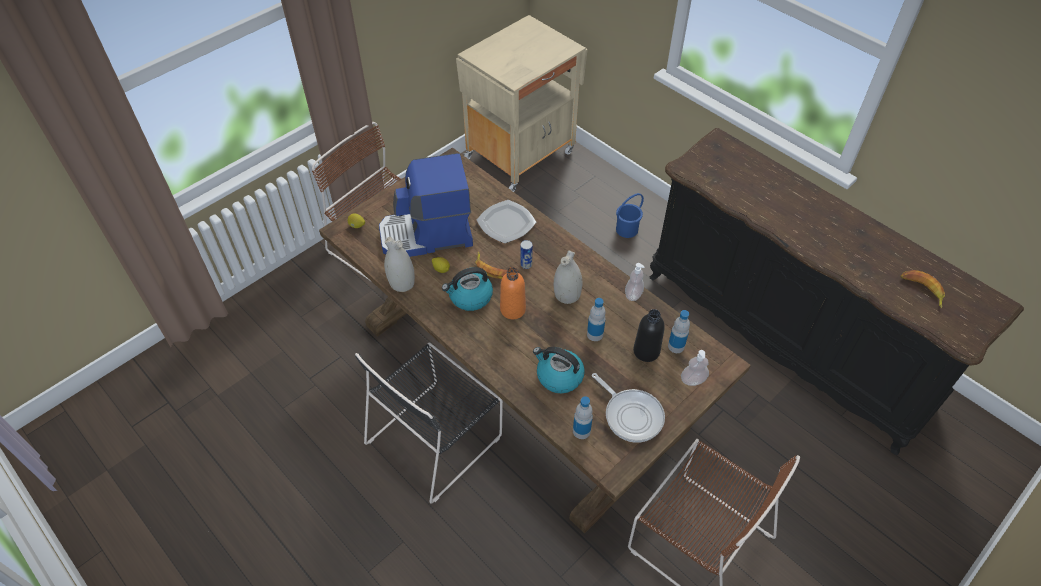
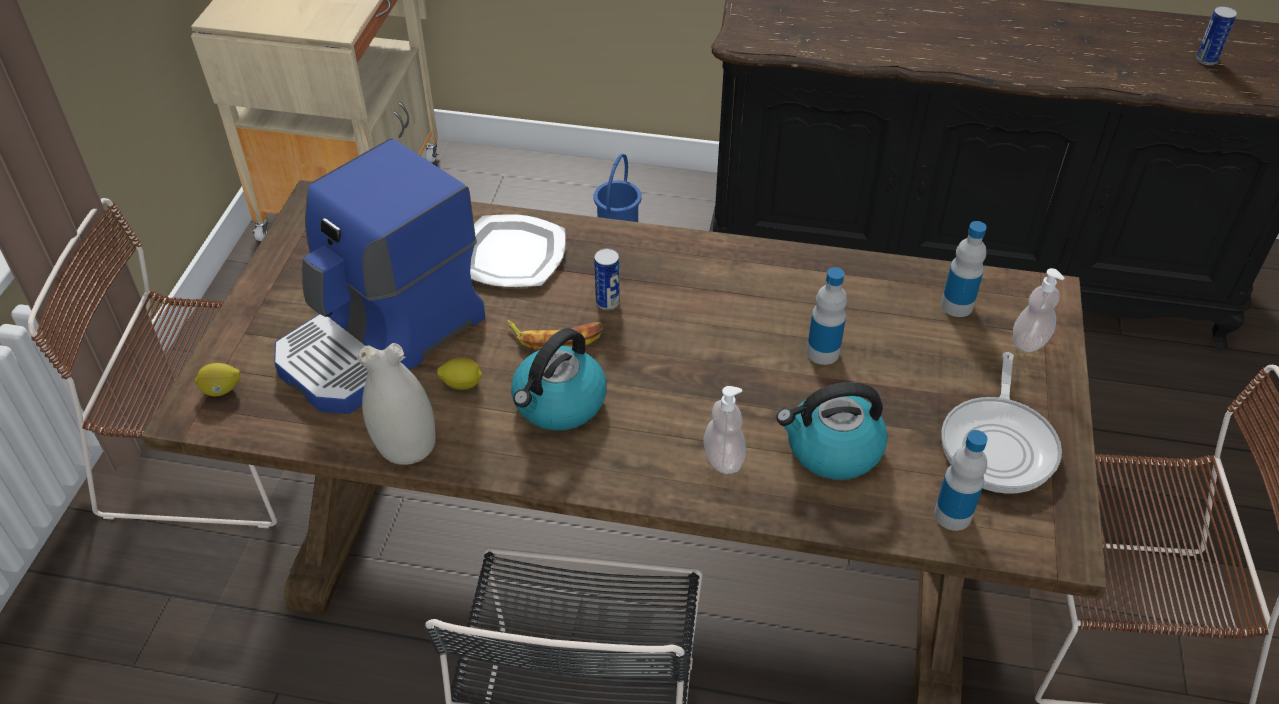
camera: 35 degrees left, 5 degrees down
orange bottle [500,267,526,319] -> none
white vase [554,250,582,304] -> none
frying pan [592,373,665,443] -> frying pan turned 90 degrees clockwise [941,352,1062,494]
soap dispenser [625,263,644,301] -> soap dispenser moved to [704,386,746,474]
black bottle [633,309,665,362] -> none
banana [900,270,945,308] -> can [1196,6,1237,65]

